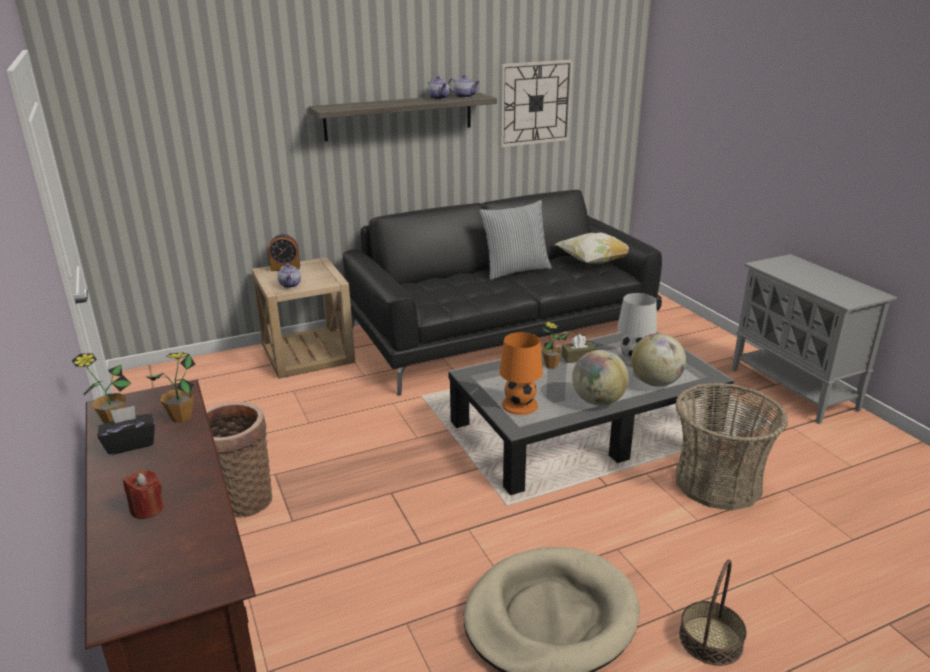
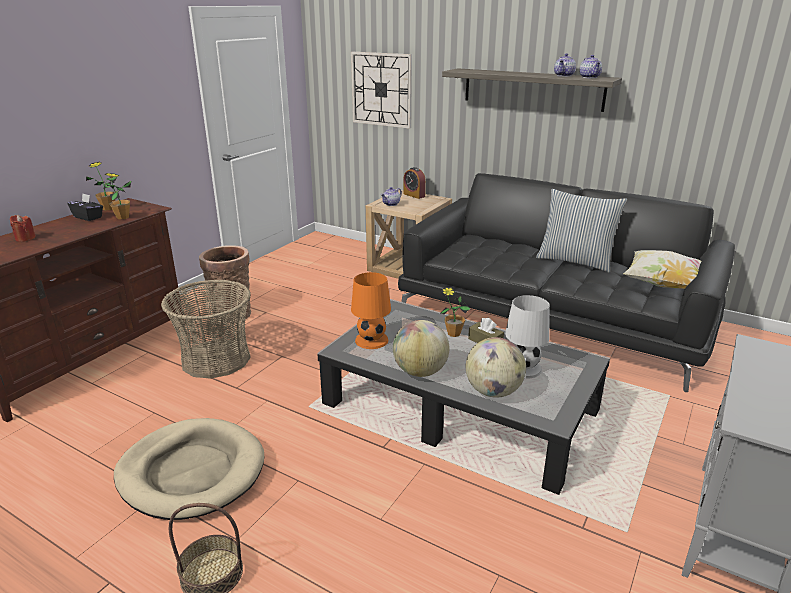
camera: 55 degrees right, 0 degrees up
wall clock [500,60,573,147] -> wall clock moved to [351,52,412,129]
basket [675,383,788,510] -> basket moved to [161,279,251,379]

